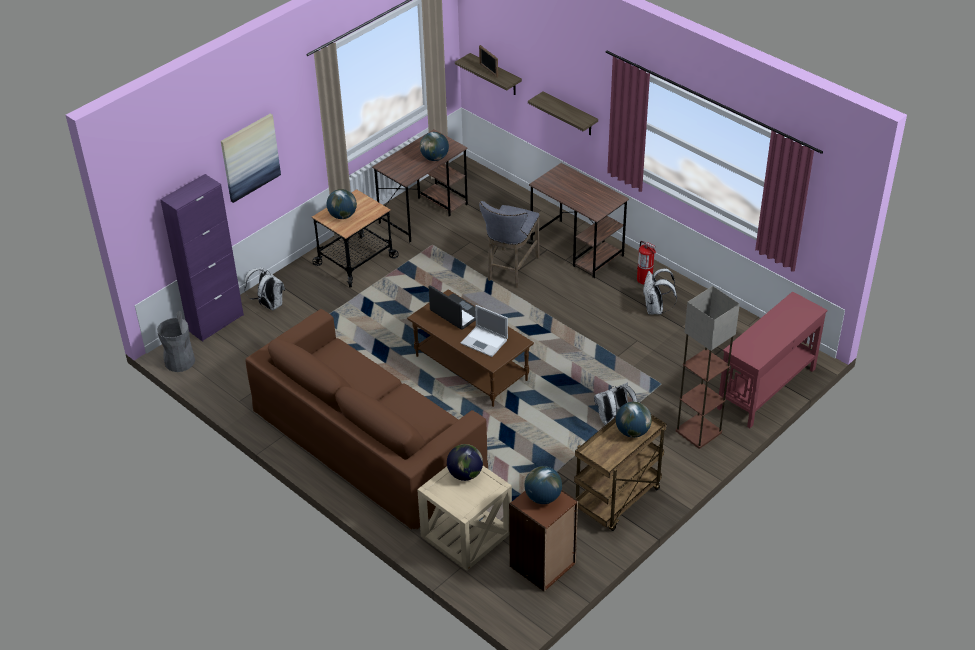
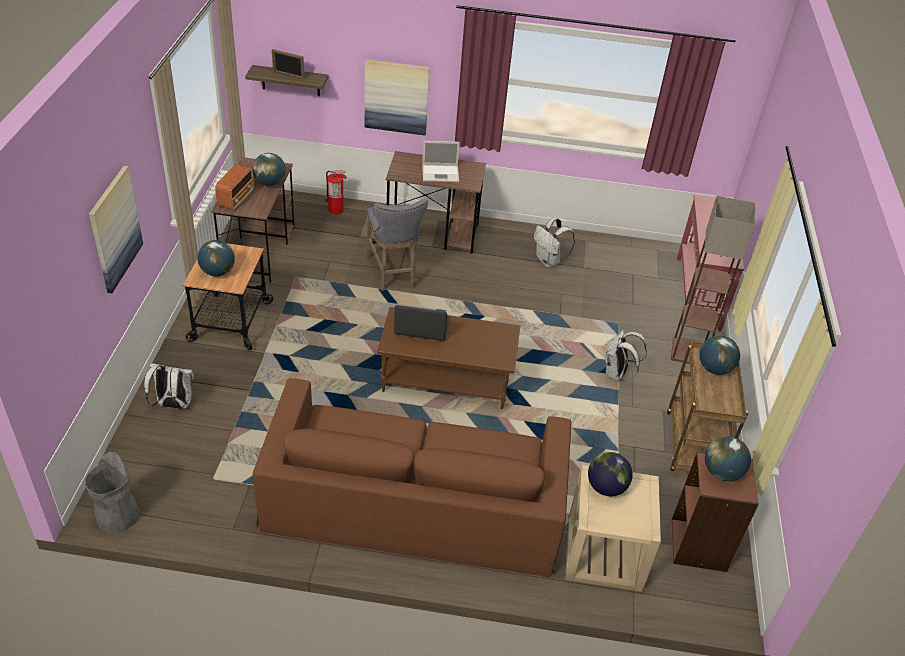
camera: 40 degrees left, 0 degrees up
purple cabinet [160,174,244,342] -> none
laptop [461,305,508,357] -> laptop moved to [422,141,460,182]
shelf [528,92,598,136] -> picture [365,59,430,135]
fire extinguisher [637,241,656,284] -> fire extinguisher moved to [326,170,347,215]
none -> radio [215,165,254,210]

